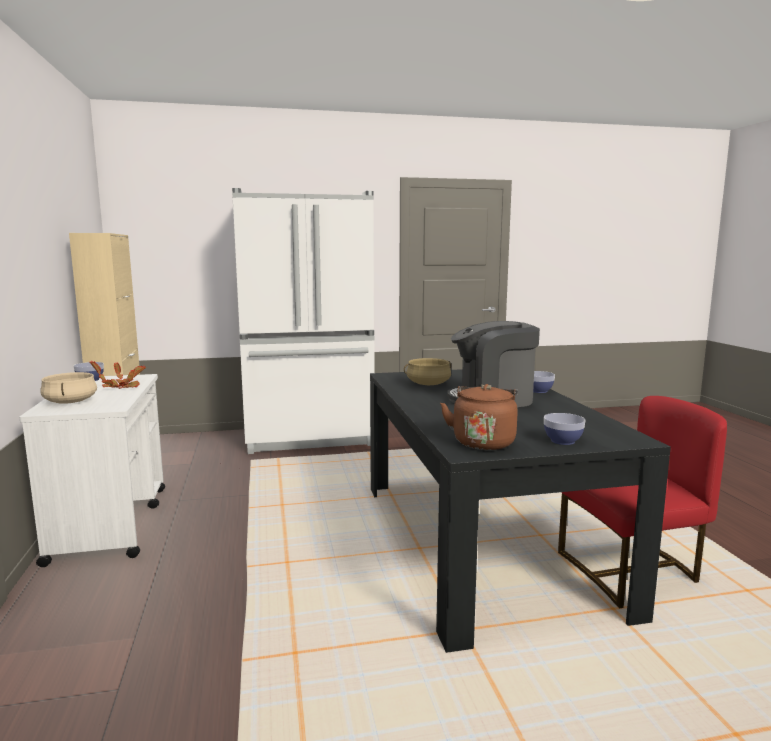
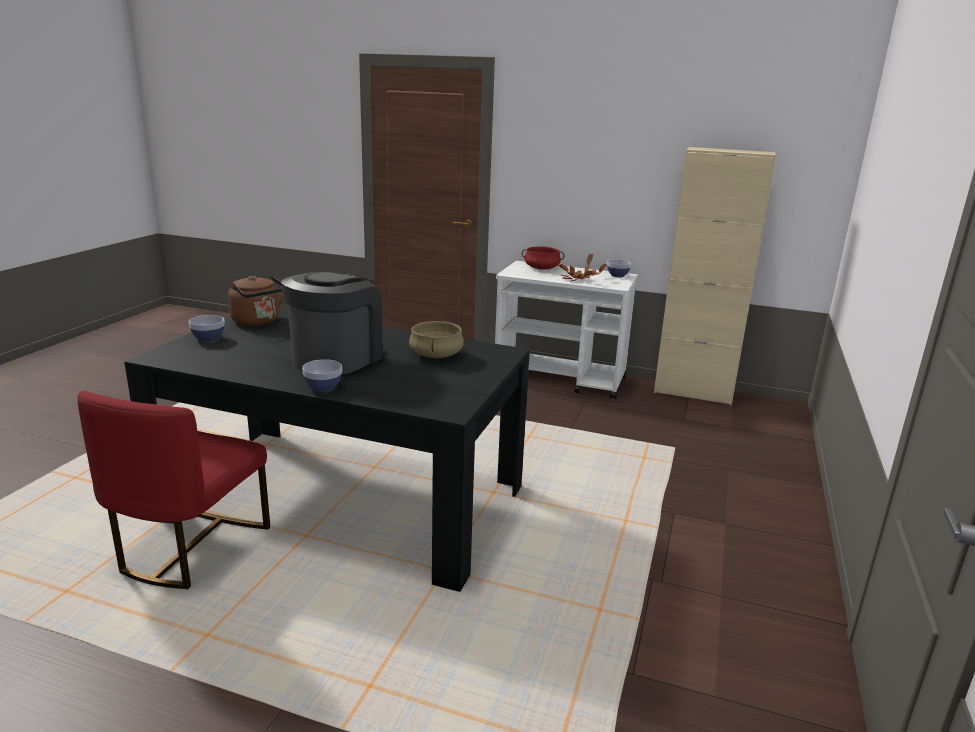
camera: 120 degrees right, 10 degrees up
beige cooking pot [40,372,97,404] -> red cooking pot [522,246,565,269]
white fridge [232,188,375,454] -> none

